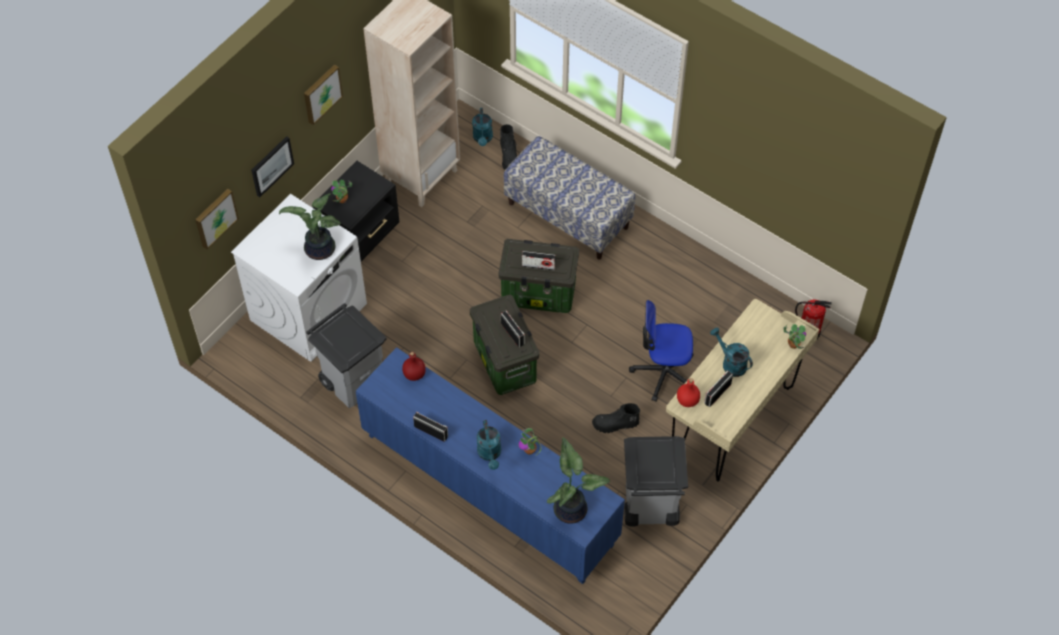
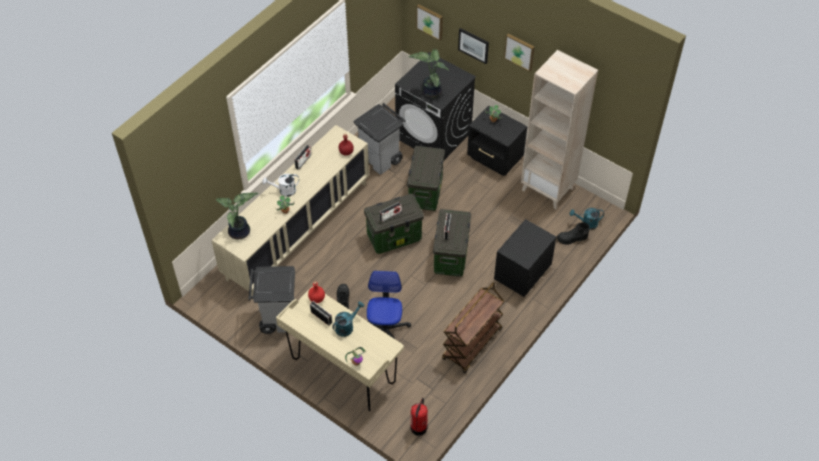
camera: 90 degrees right, 5 degrees down
white washing machine [231,194,367,362] -> black washing machine [395,52,476,160]
blue cabinet [356,347,625,584] -> beige cabinet [212,125,369,296]
turquoise watering can [476,420,501,470] -> white watering can [262,174,299,197]
bench [504,136,635,260] -> black nightstand [494,219,556,297]
none -> storage box [407,146,445,211]
none -> brown cart [442,282,505,373]

